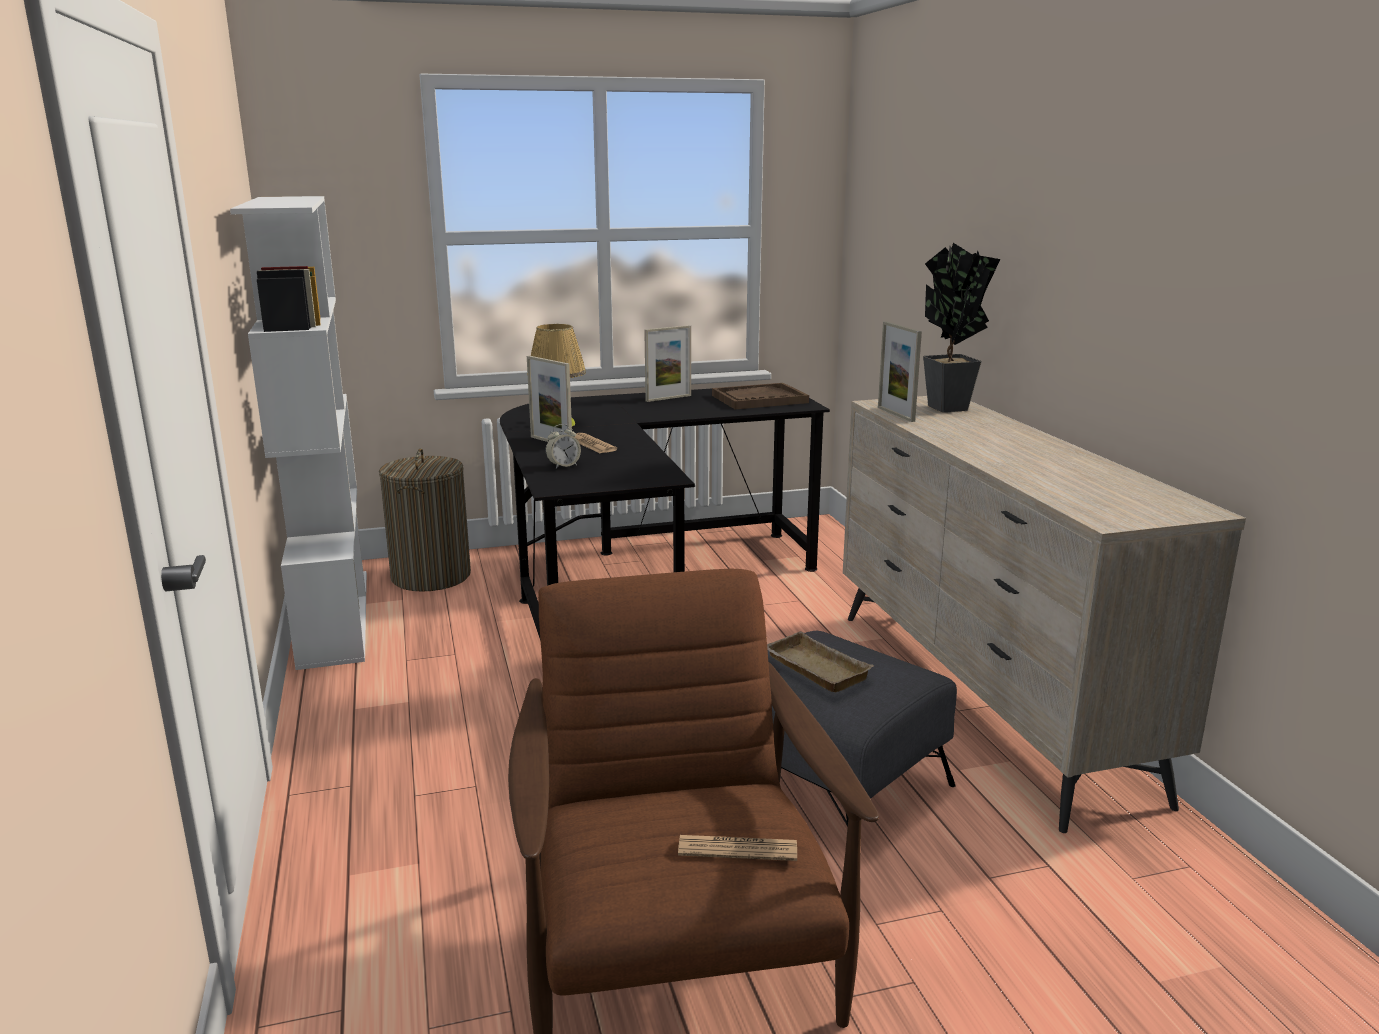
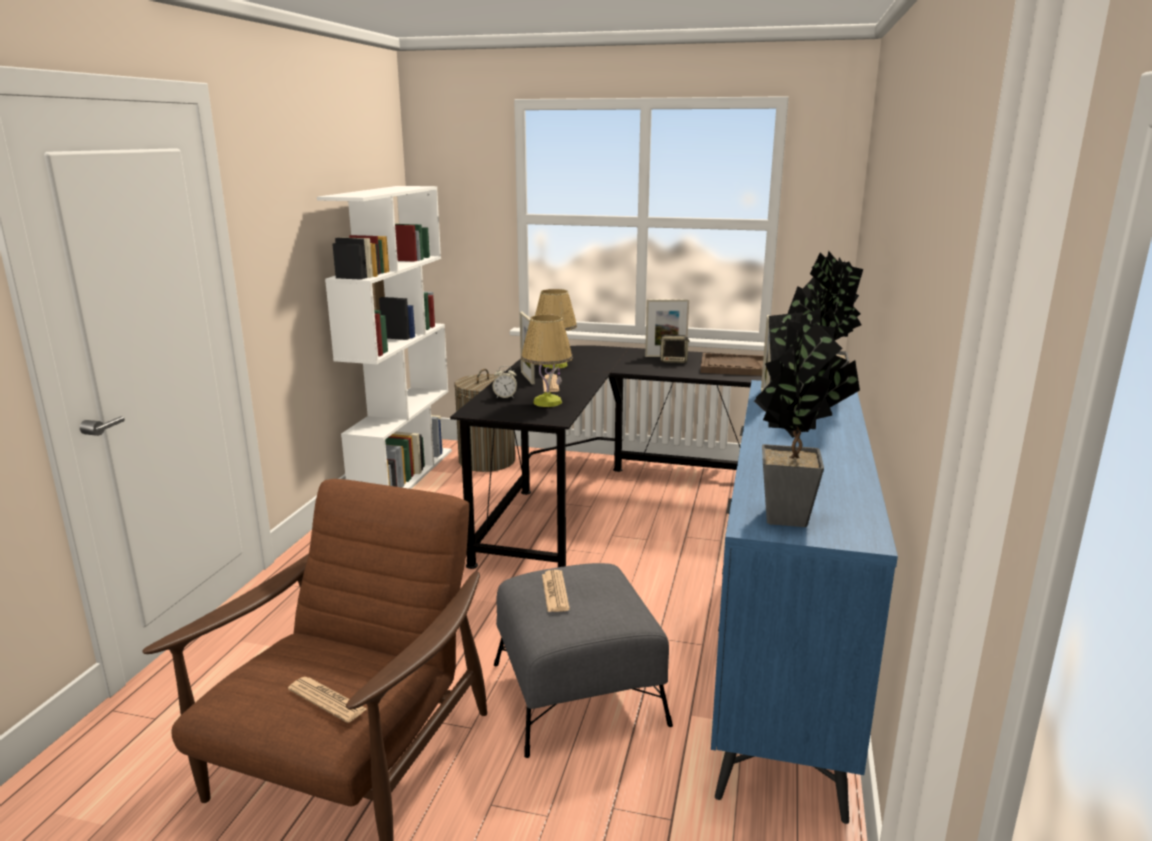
camera: 30 degrees right, 0 degrees up
beige tray [767,631,874,693] -> newspaper [542,570,570,612]
beige dresser [843,396,1246,833] -> blue dresser [711,380,898,824]
none -> table lamp [521,314,573,407]
none -> speaker [660,334,690,363]
none -> potted plant [754,308,860,527]

